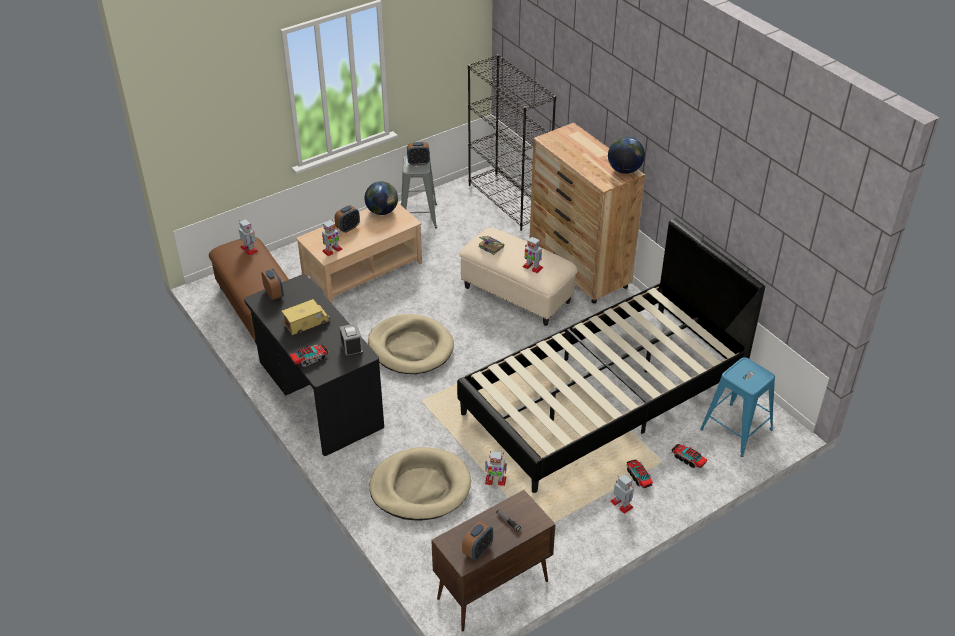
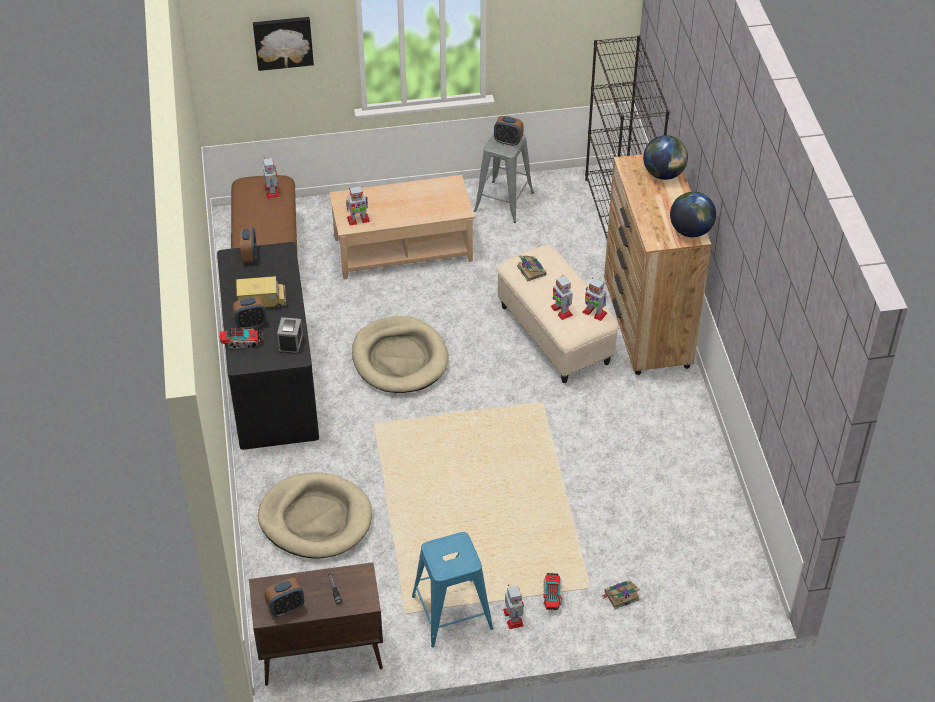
camera: 25 degrees right, 5 degrees up
alarm clock [334,205,360,233] -> alarm clock moved to [232,297,267,329]
globe [365,181,398,215] -> globe moved to [643,135,688,180]
black bed [457,219,765,493] -> none
toy robot [485,451,507,486] -> toy robot moved to [582,277,607,321]
toy truck [671,444,707,468] -> book [602,580,640,609]
blue stool [700,357,775,457] -> blue stool moved to [412,532,493,648]
none -> picture [253,17,314,71]

